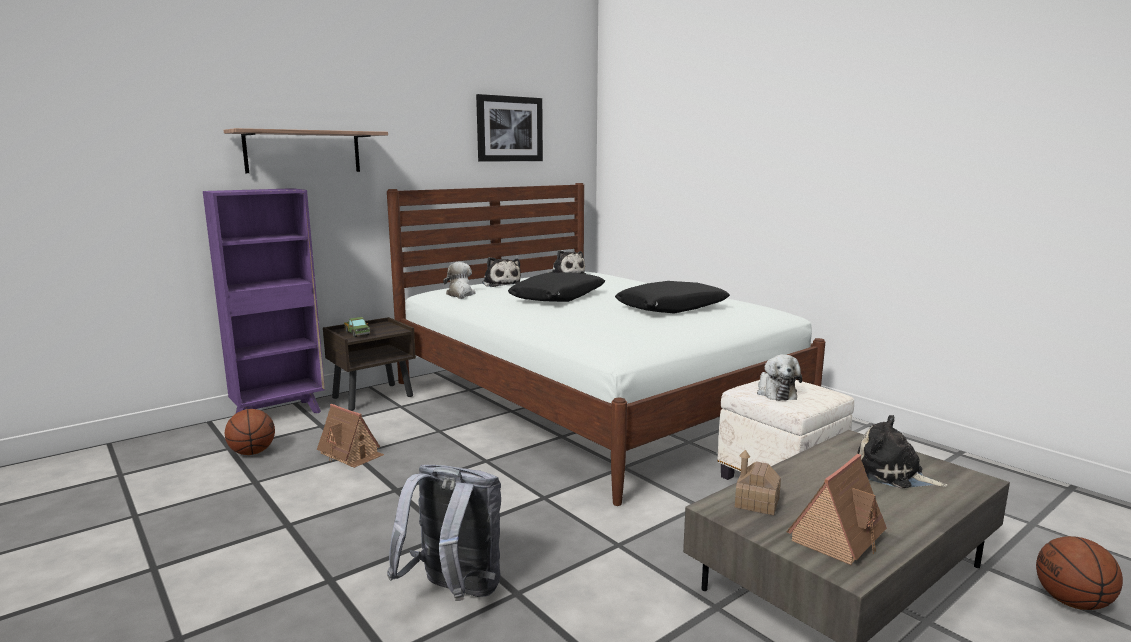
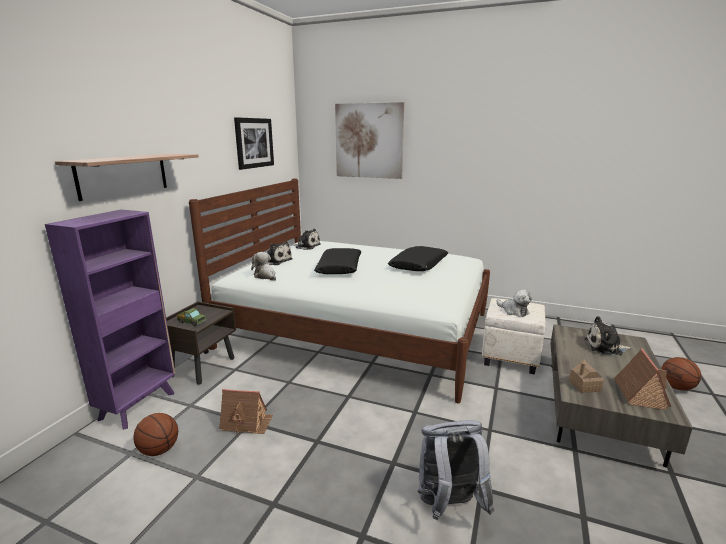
camera: 30 degrees left, 5 degrees up
none -> picture [335,102,404,179]

